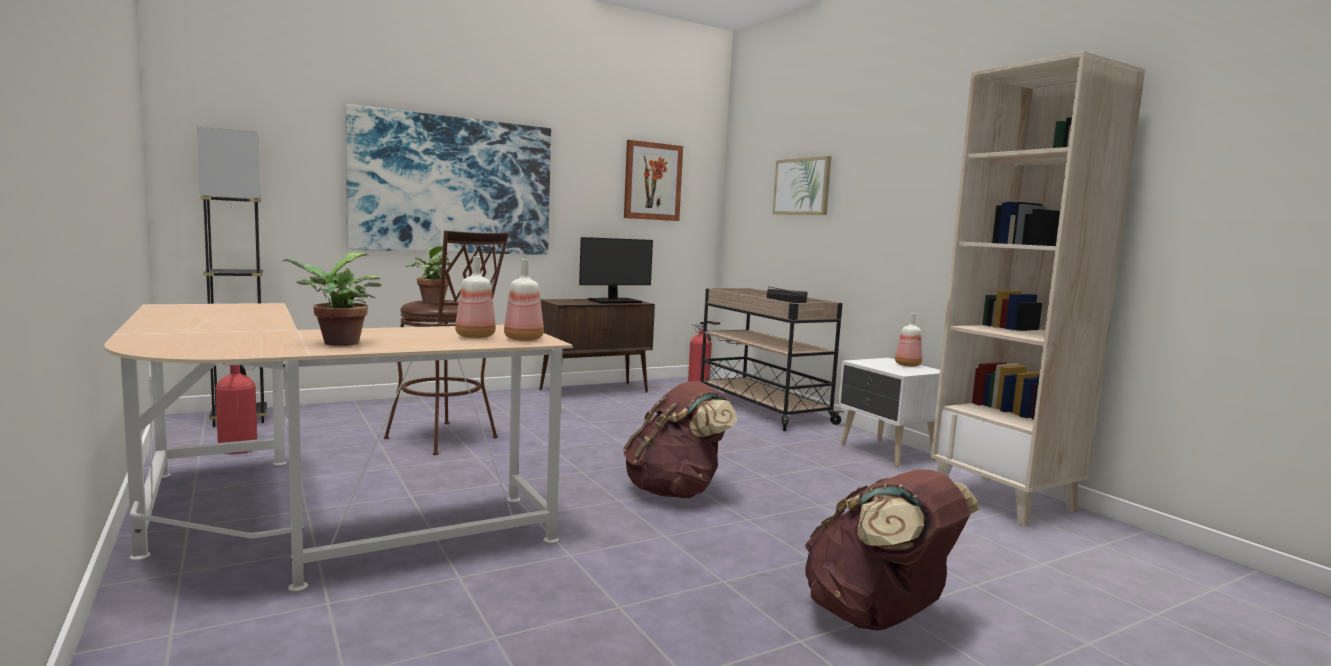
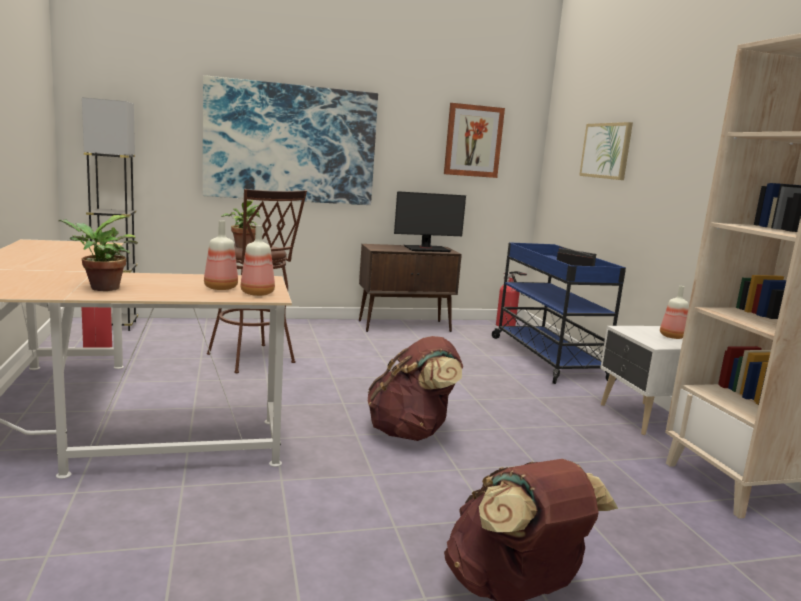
camera: 15 degrees right, 5 degrees up
beige cart [701,288,844,431] -> blue cart [492,242,626,384]

